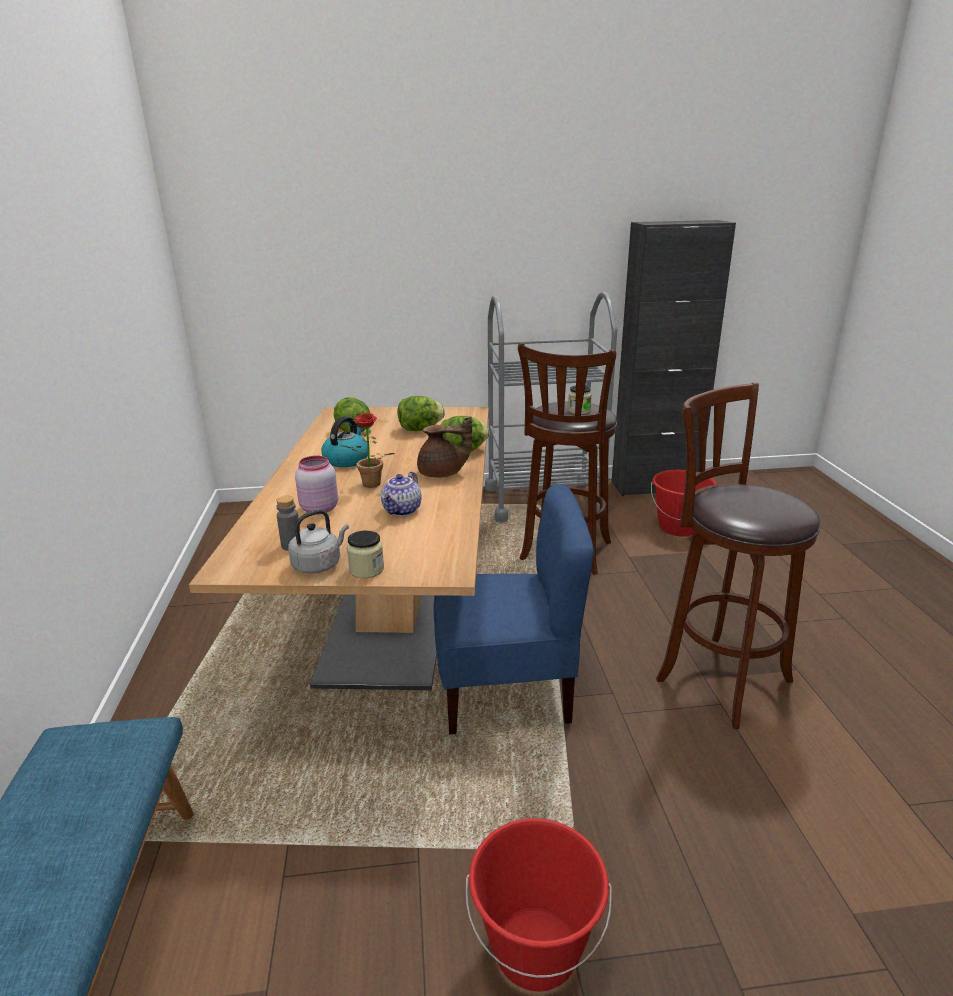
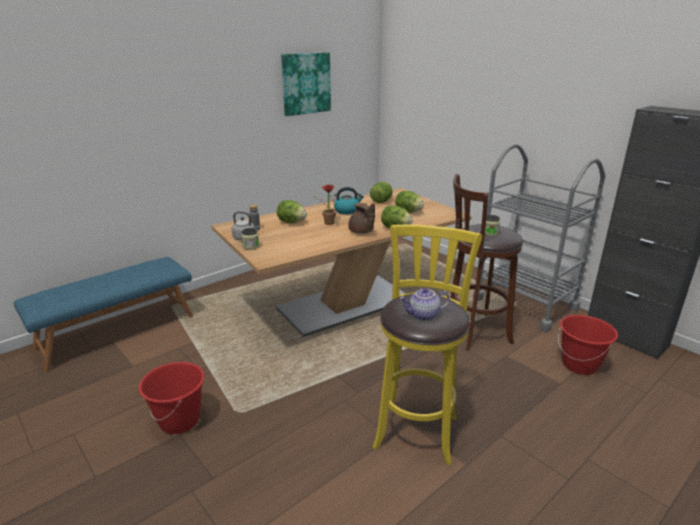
camera: 55 degrees right, 0 degrees up
pink jar [295,456,338,515] -> lettuce [277,200,307,223]
teapot [381,471,421,516] -> teapot moved to [400,288,450,321]
blue chair [433,484,594,734] -> none
brown stool [656,383,821,729] -> yellow stool [373,225,482,465]
none -> picture [281,52,331,116]

